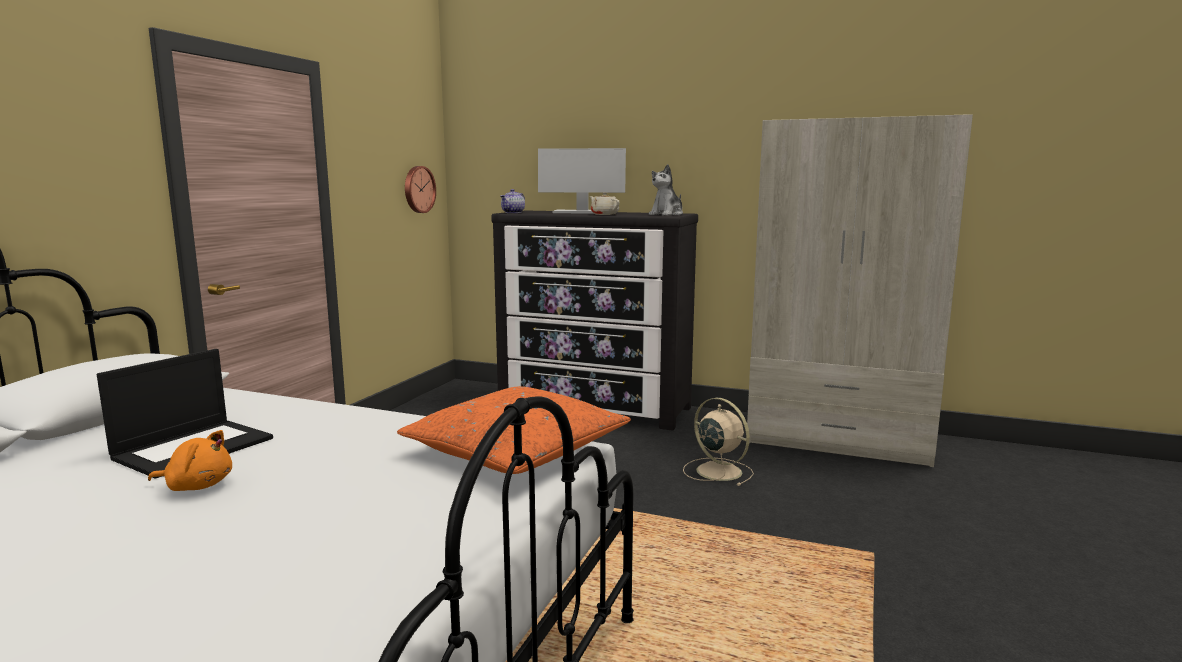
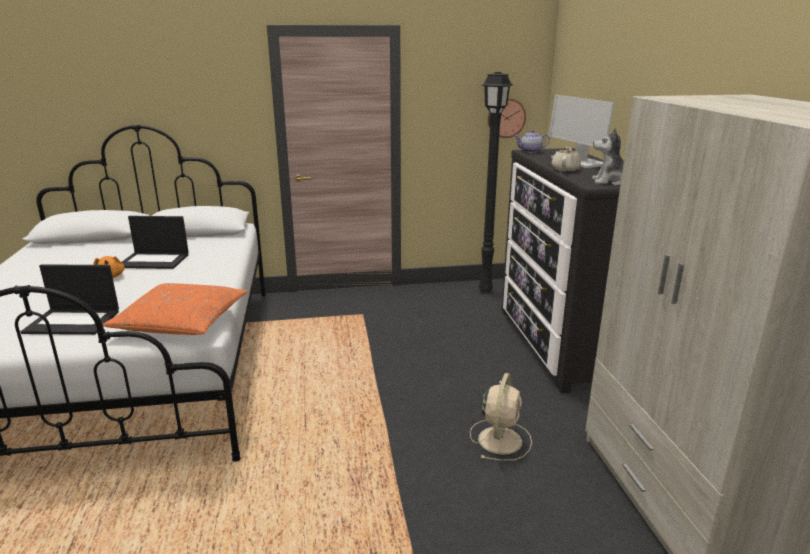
camera: 60 degrees right, 10 degrees up
none -> laptop [20,264,119,335]
none -> black floor lamp [479,72,513,293]

